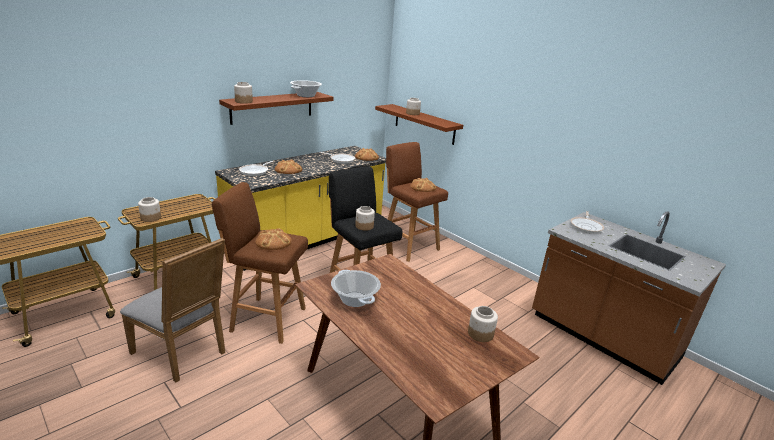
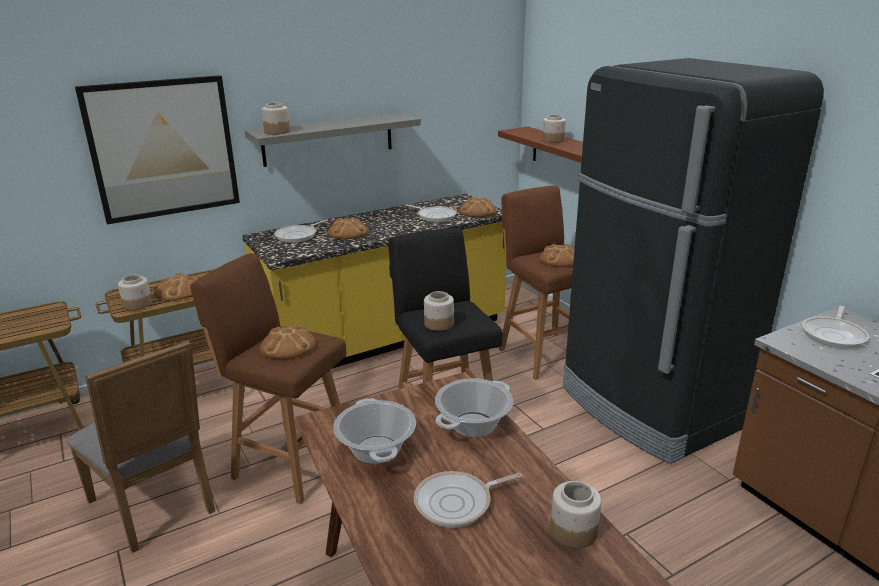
camera: 15 degrees right, 0 degrees up
brown shelf [219,92,334,125] -> grey shelf [245,112,421,167]
cooking pot [290,80,322,97] -> cooking pot moved to [435,378,513,437]
none -> picture [75,75,240,224]
none -> bread [154,273,198,301]
none -> frying pan [414,471,522,528]
none -> black fridge [563,58,824,464]

